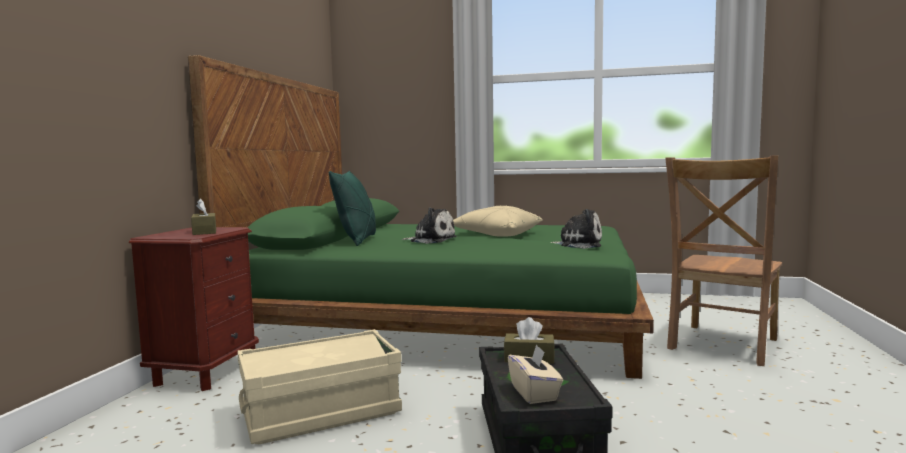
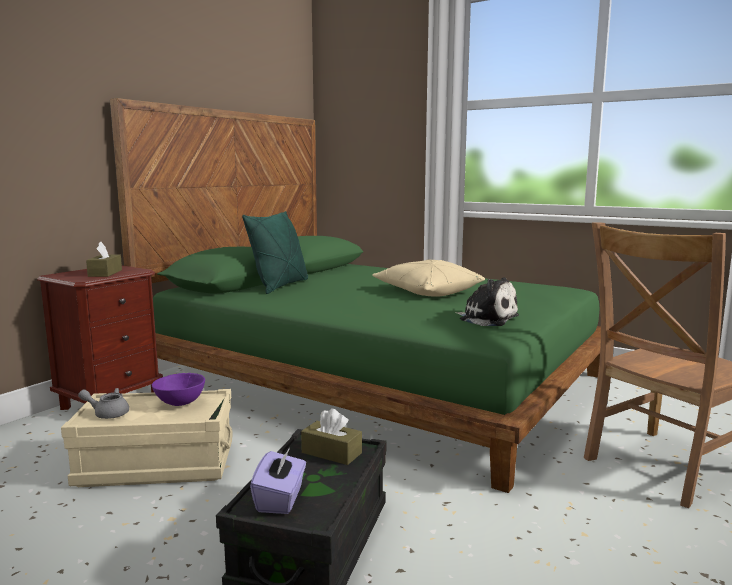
camera: 20 degrees right, 5 degrees up
plush toy [402,208,457,244] -> none
beige tissue box [508,344,563,404] -> purple tissue box [250,446,306,514]
none -> grey teapot [78,388,129,419]
none -> purple bowl [152,373,205,406]

